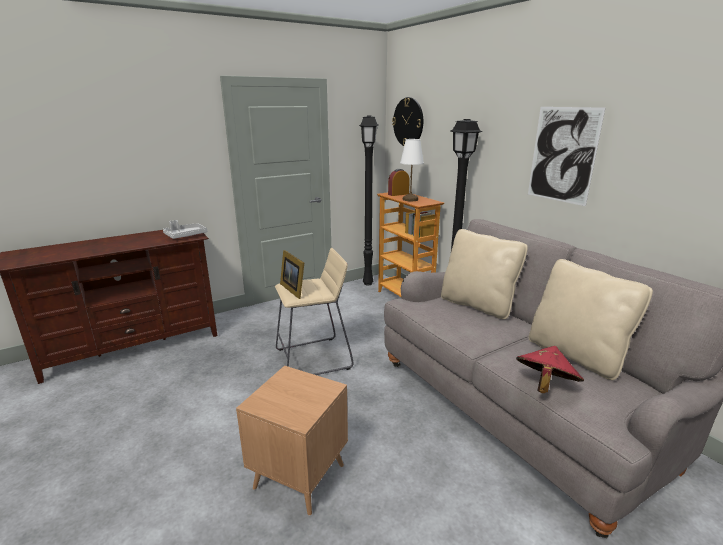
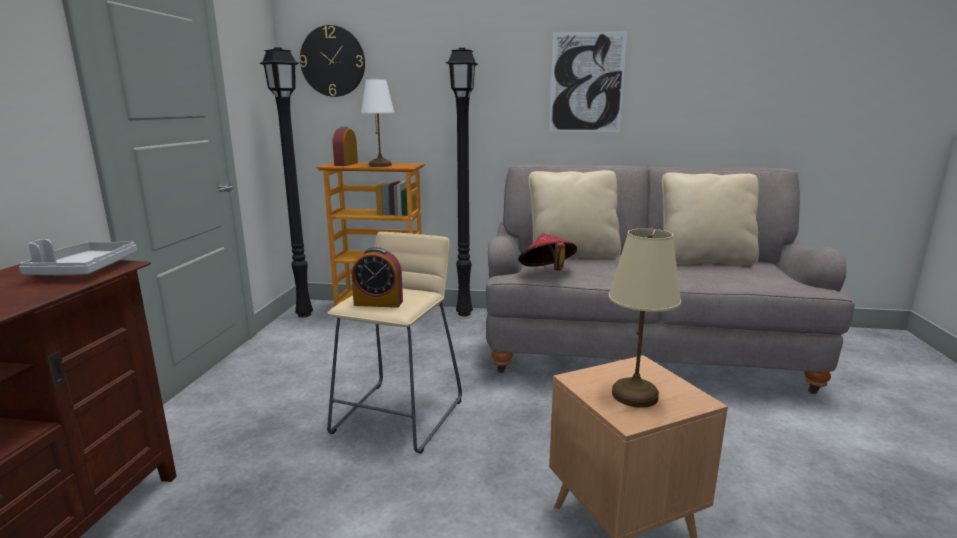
camera: 50 degrees left, 5 degrees down
picture frame [280,250,304,299] -> alarm clock [352,247,403,308]
red hat [516,346,584,393] -> red hat moved to [518,233,577,271]
none -> beige table lamp [609,228,681,408]

